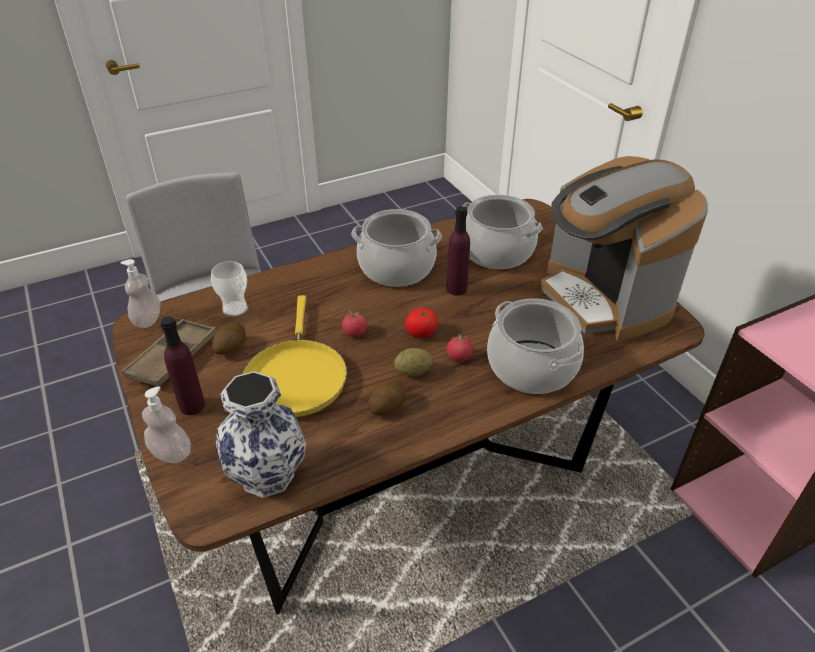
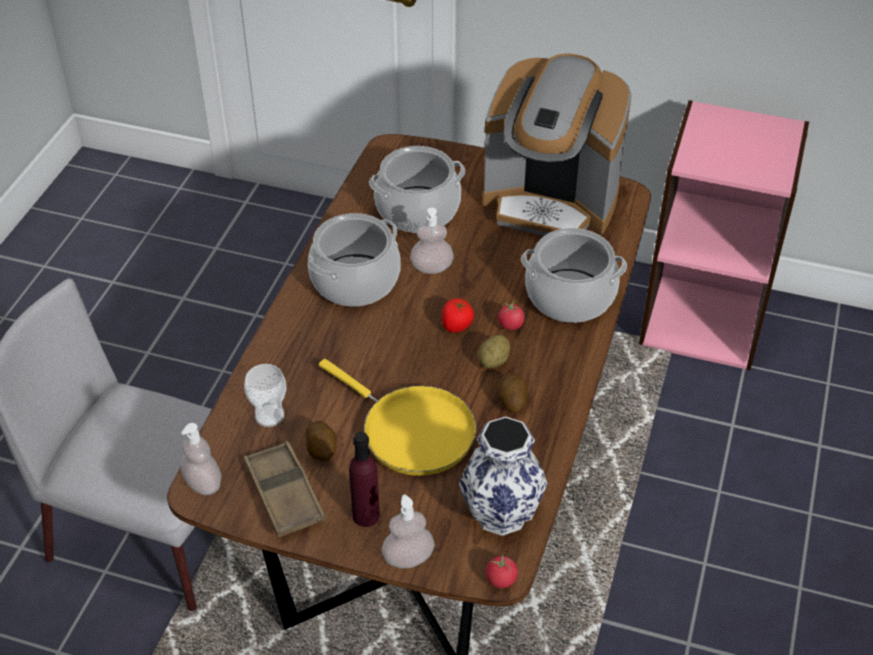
camera: 45 degrees left, 5 degrees up
tomato [342,310,367,337] -> tomato moved to [486,555,518,588]
purple bottle [447,206,470,296] -> soap dispenser [410,207,454,274]

